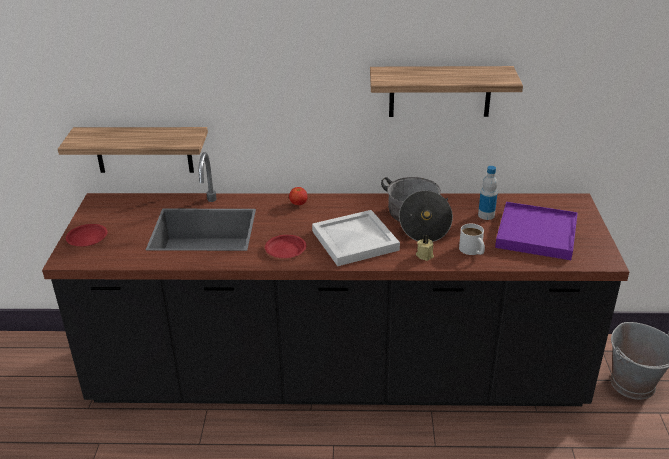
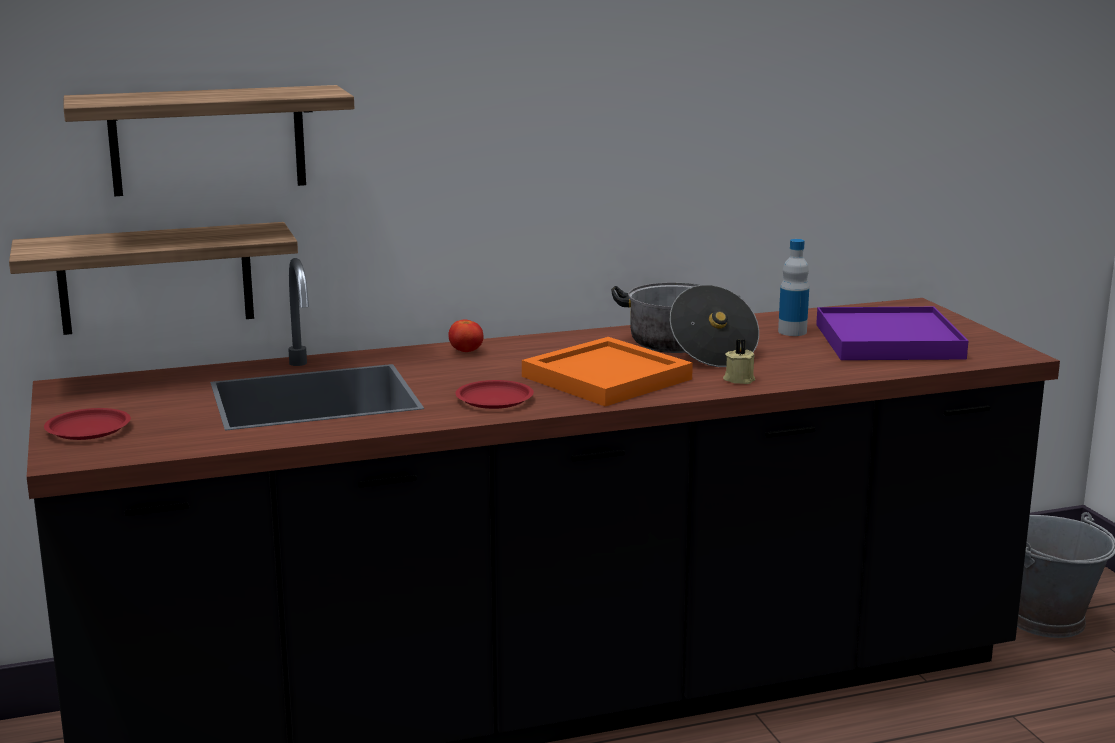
camera: 20 degrees left, 15 degrees down
white tray [312,210,400,266] -> orange tray [522,337,693,406]
shelf [370,66,523,117] -> shelf moved to [64,85,354,196]
white mug [459,224,485,255] -> none

